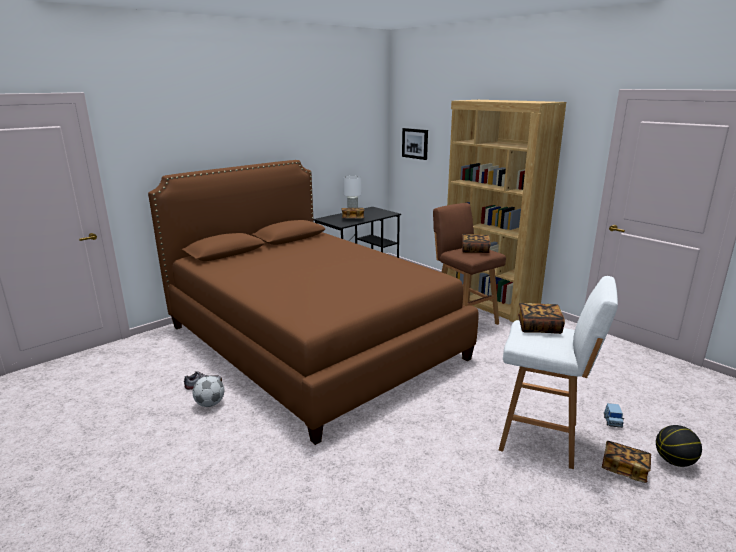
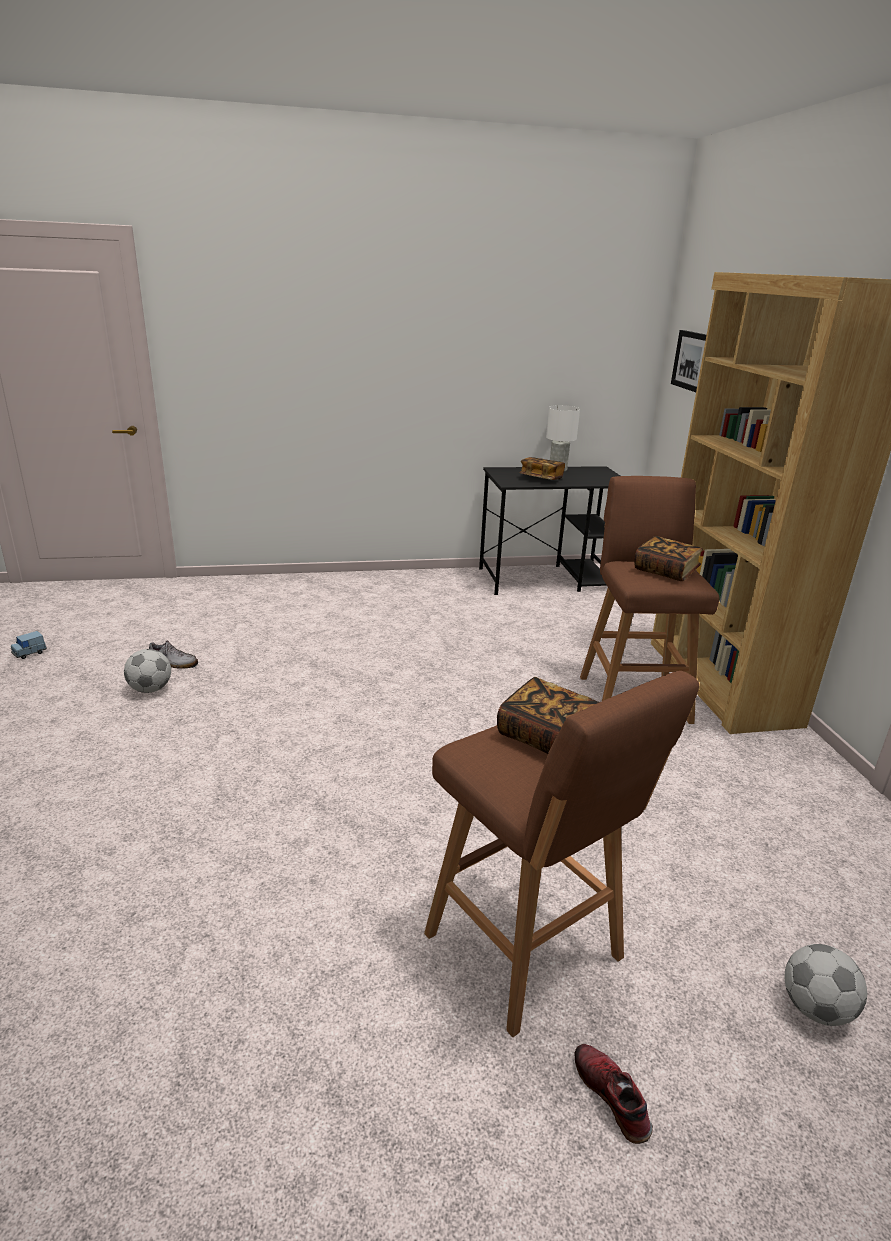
camera: 30 degrees right, 5 degrees up
brown bed [148,160,479,445] -> none
white stool [499,276,618,469] -> brown stool [424,671,699,1037]
book [602,441,651,483] -> shoe [575,1044,653,1144]
blue toy car [604,403,624,428] -> blue toy car moved to [11,631,47,659]
basketball [656,425,702,467] -> none
none -> football [784,944,867,1026]

